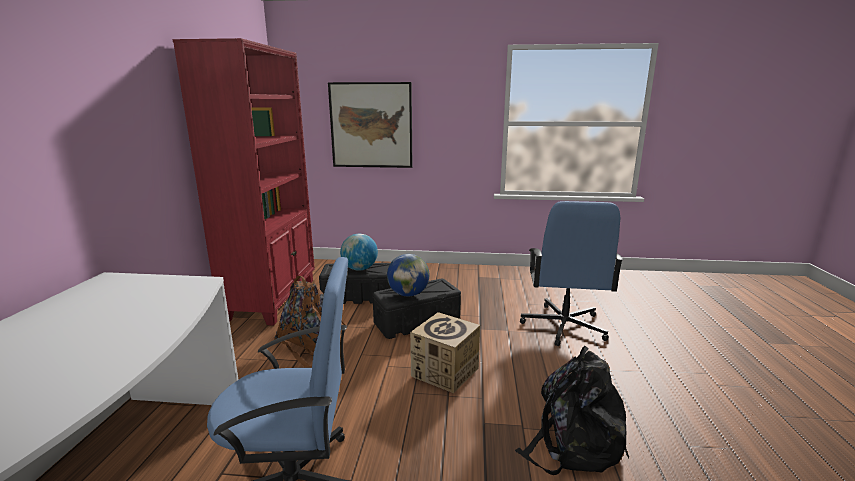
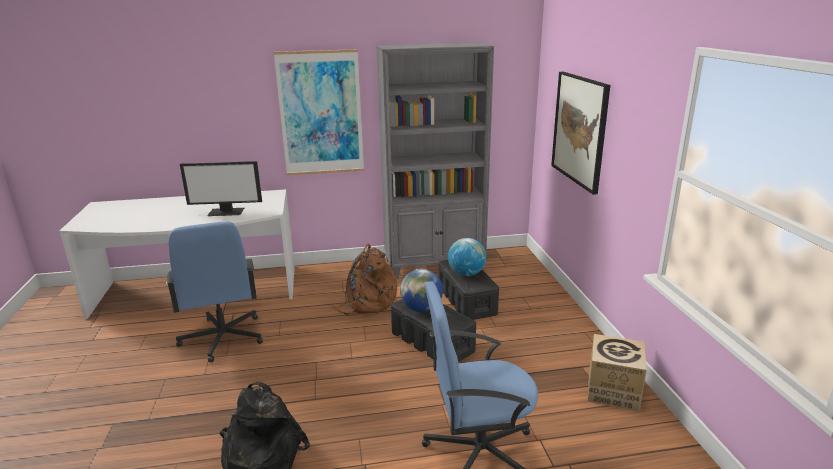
camera: 75 degrees right, 5 degrees up
red bookcase [172,38,315,326] -> grey bookcase [376,42,494,278]
cardboard box [410,312,480,393] -> cardboard box moved to [588,334,647,412]
none -> monitor [180,161,262,216]
none -> picture [274,49,364,175]

